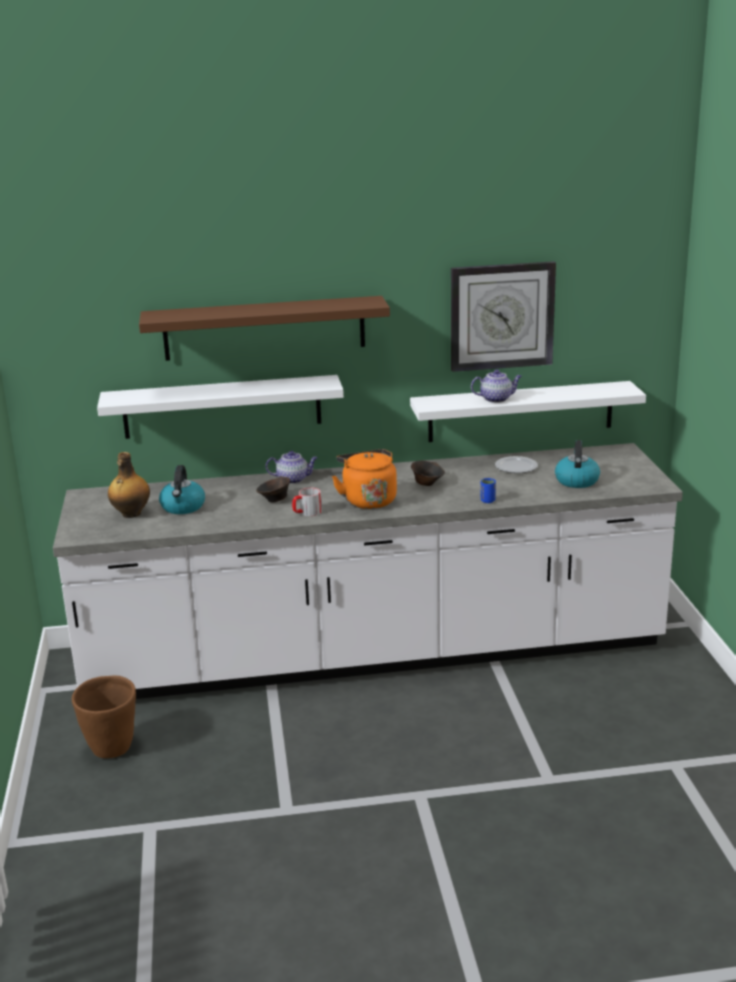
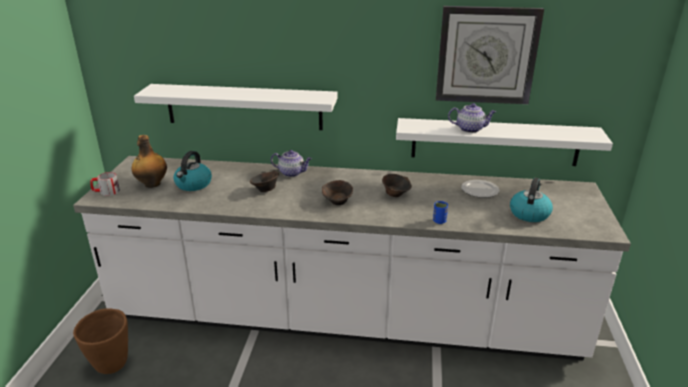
camera: 15 degrees right, 5 degrees up
brown shelf [139,296,390,361] -> none
mug [292,488,322,516] -> mug moved to [90,172,120,196]
orange kettle [332,449,397,509] -> brown bowl [322,180,353,205]

